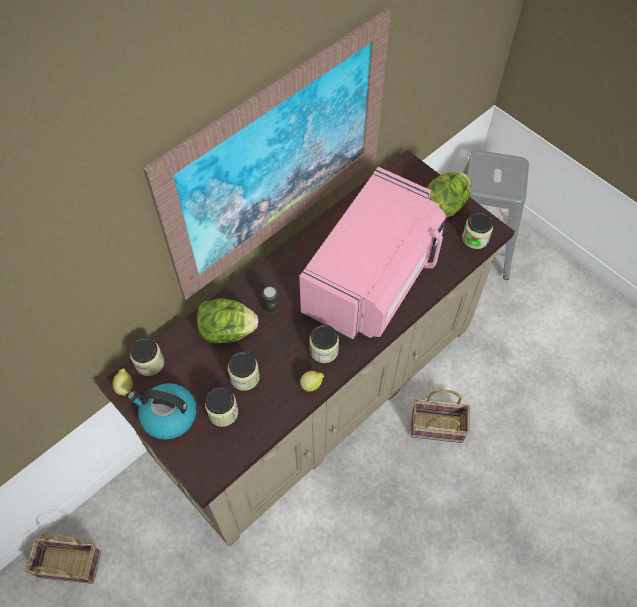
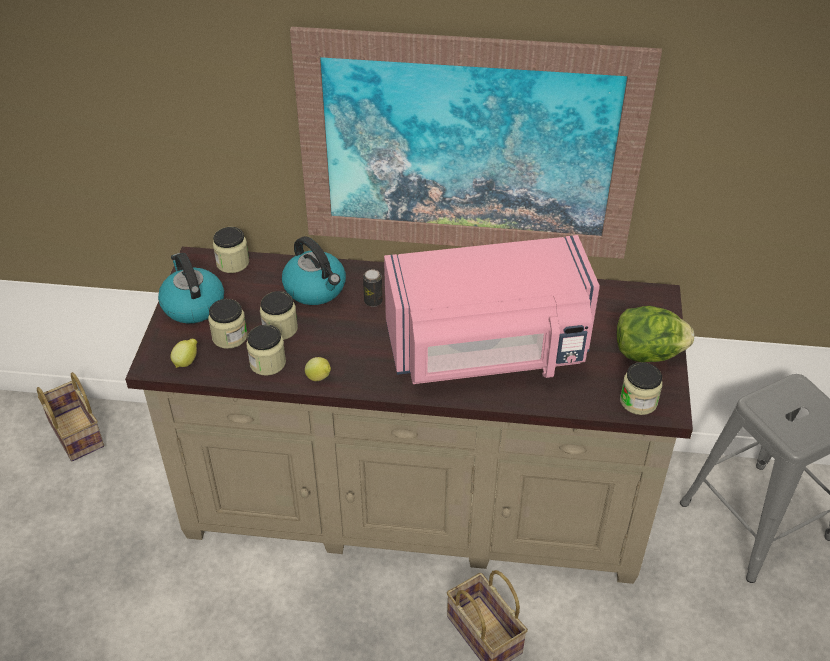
camera: 50 degrees right, 15 degrees down
lemon [113,368,133,396] -> lemon moved to [171,339,197,368]
lettuce [197,298,259,343] -> kettle [282,236,346,305]
jar [309,325,339,363] -> jar moved to [246,325,286,376]

